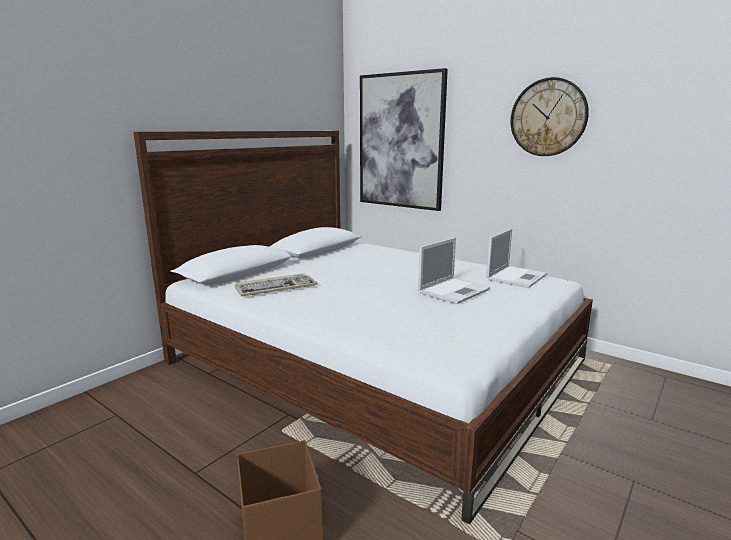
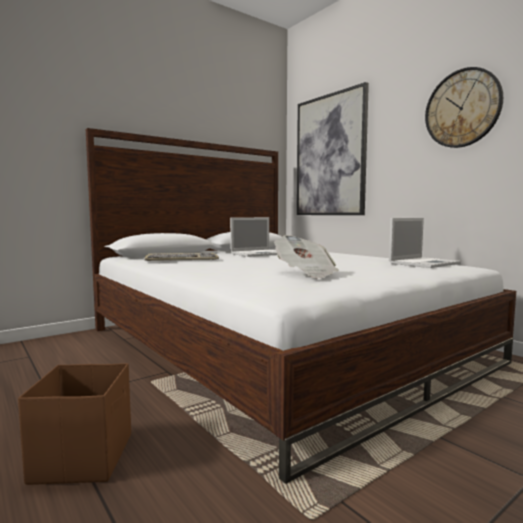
camera: 15 degrees right, 10 degrees down
laptop [418,237,490,304] -> laptop moved to [230,217,277,257]
none -> newspaper [274,235,339,279]

